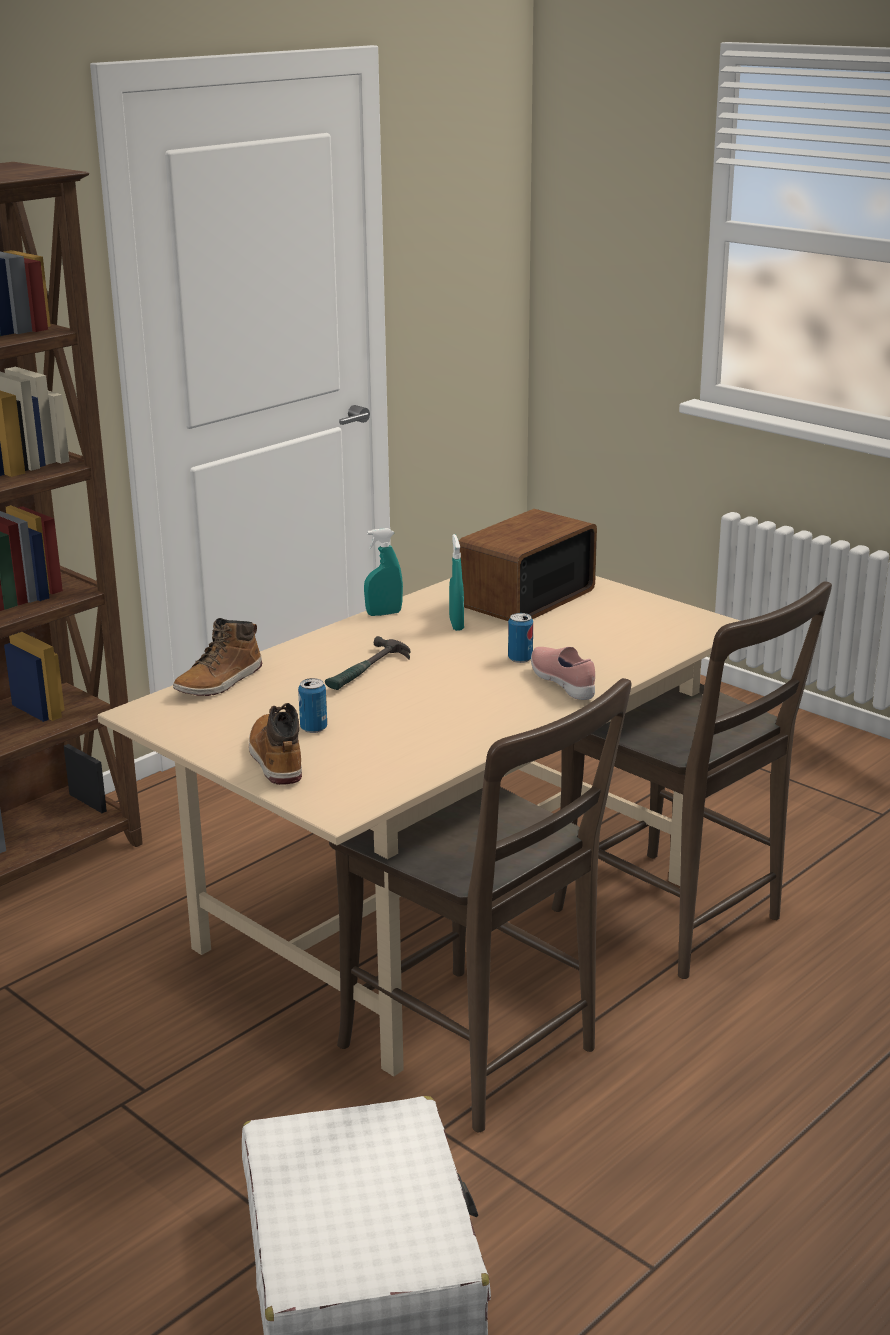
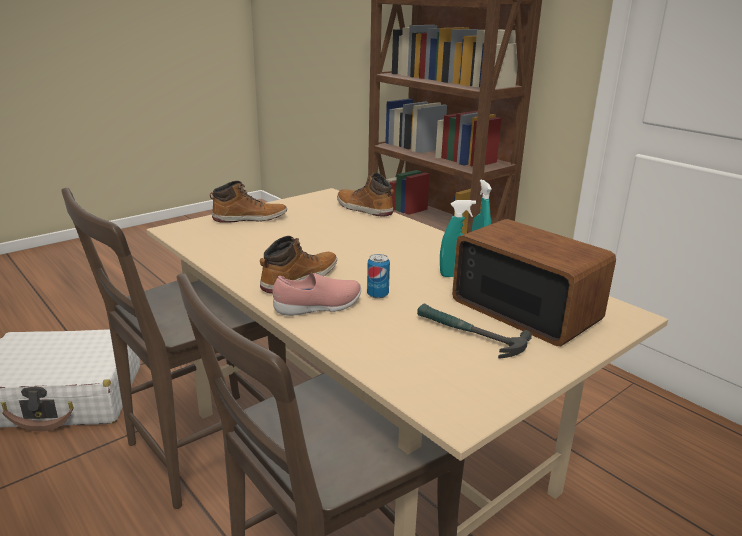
camera: 95 degrees right, 0 degrees up
can [298,678,327,733] -> none
hammer [325,636,410,690] -> hammer moved to [417,304,532,359]
none -> boot [260,236,337,294]

